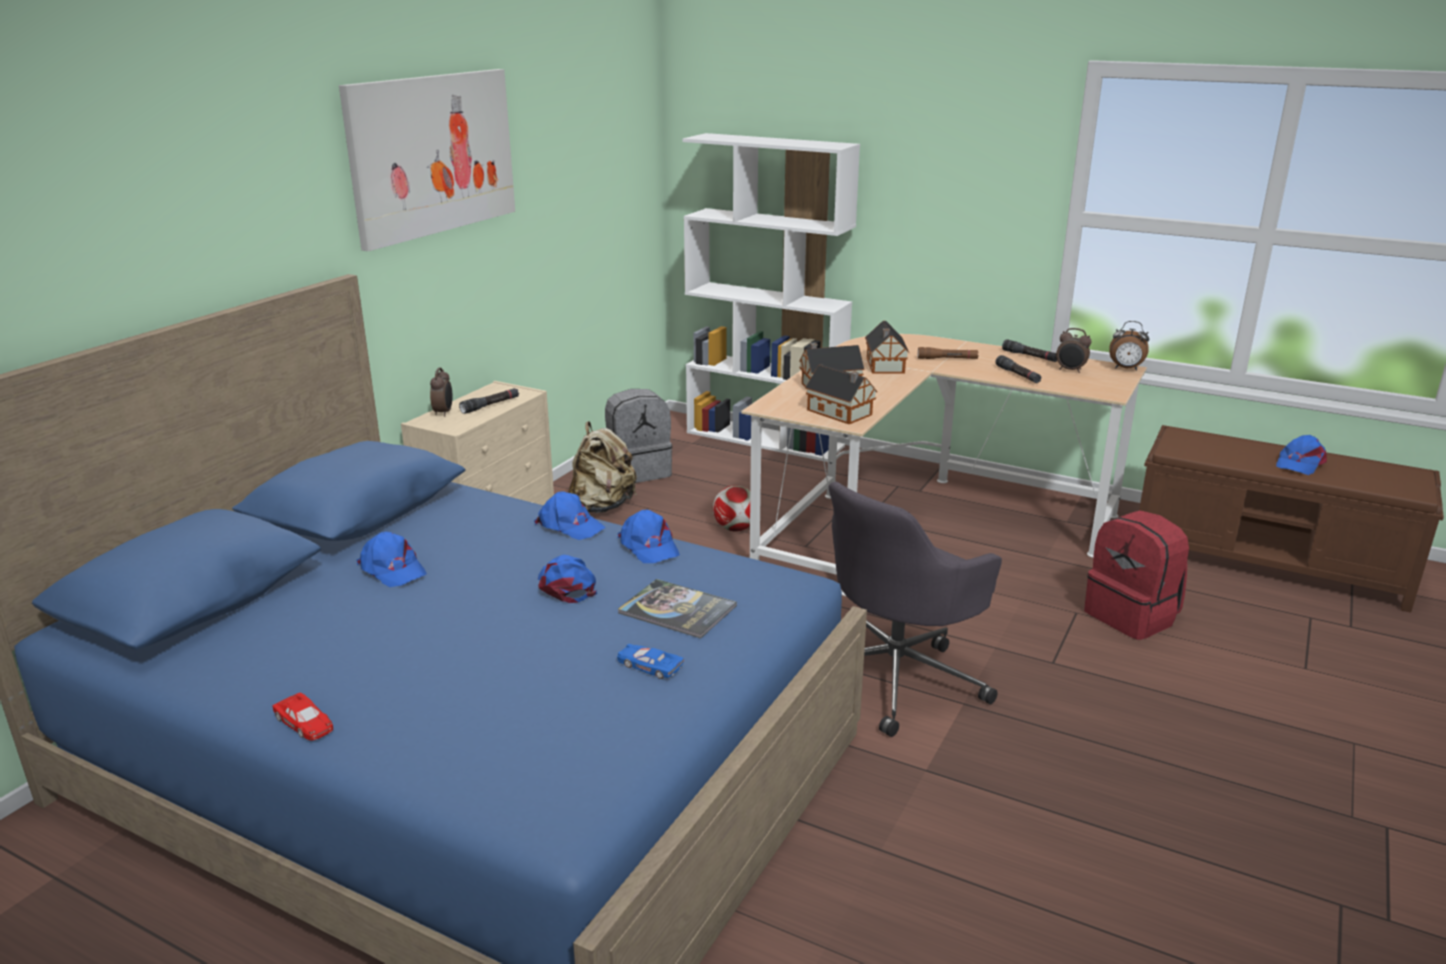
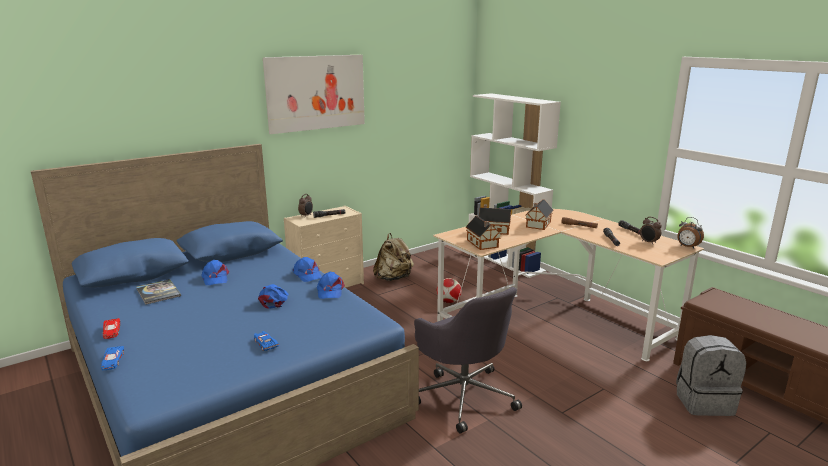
camera: 25 degrees right, 5 degrees down
grey backpack [605,389,673,483] -> grey backpack moved to [676,335,746,416]
book [618,579,737,639] -> book moved to [137,279,181,305]
grey office chair [828,482,1002,737] -> grey office chair turned 105 degrees counterclockwise [414,287,522,434]
red backpack [1084,510,1189,640] -> none
blue cap [1276,435,1327,475] -> none
none -> blue toy car [101,346,124,370]

